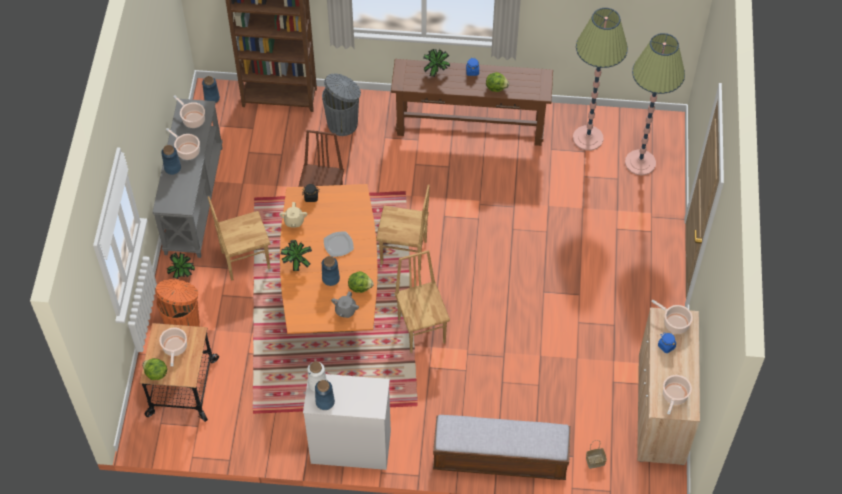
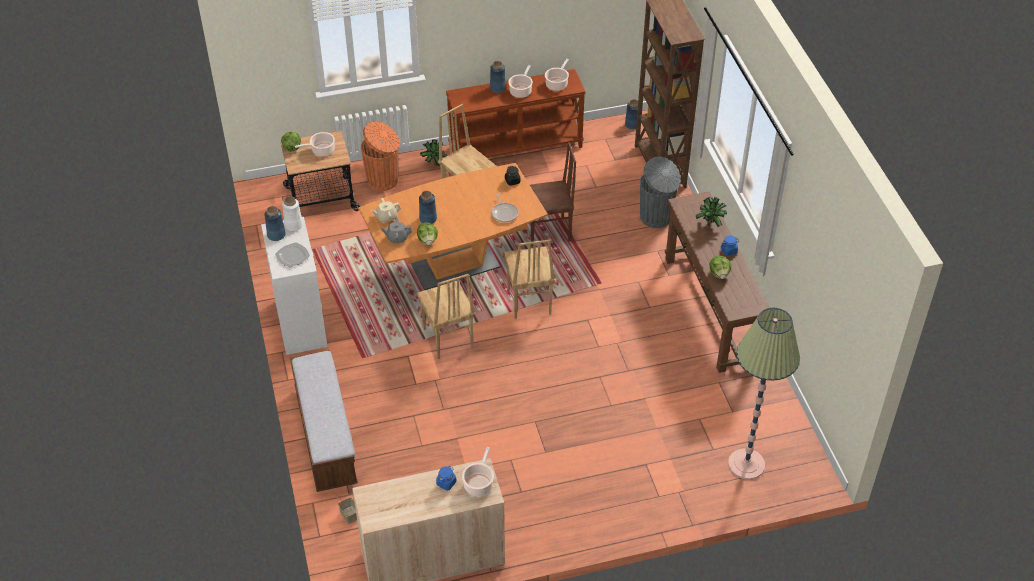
camera: 70 degrees right, 10 degrees down
grey console table [152,99,223,258] -> brown console table [446,69,586,158]
beige teapot [279,202,307,228] -> beige teapot moved to [371,198,401,223]
potted plant [281,240,312,271] -> none
plate [324,231,354,257] -> plate moved to [275,242,310,268]
brown chair [394,250,450,353] -> brown chair turned 105 degrees clockwise [417,274,476,359]
floor lamp [573,8,628,151] -> none
cooking pot [663,375,692,415] -> none
none -> frying pan [492,193,519,223]

